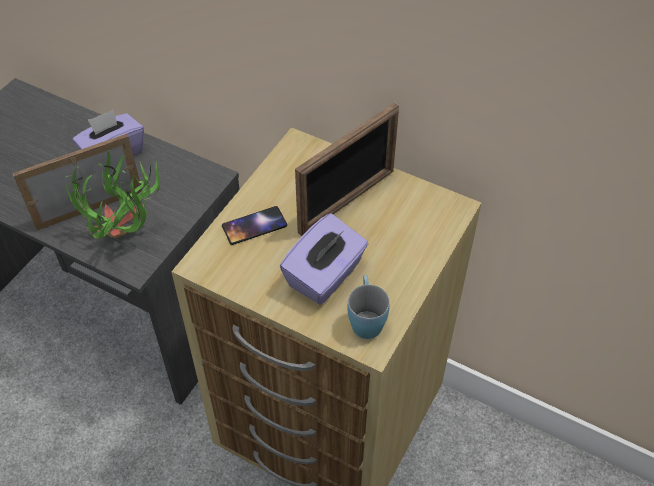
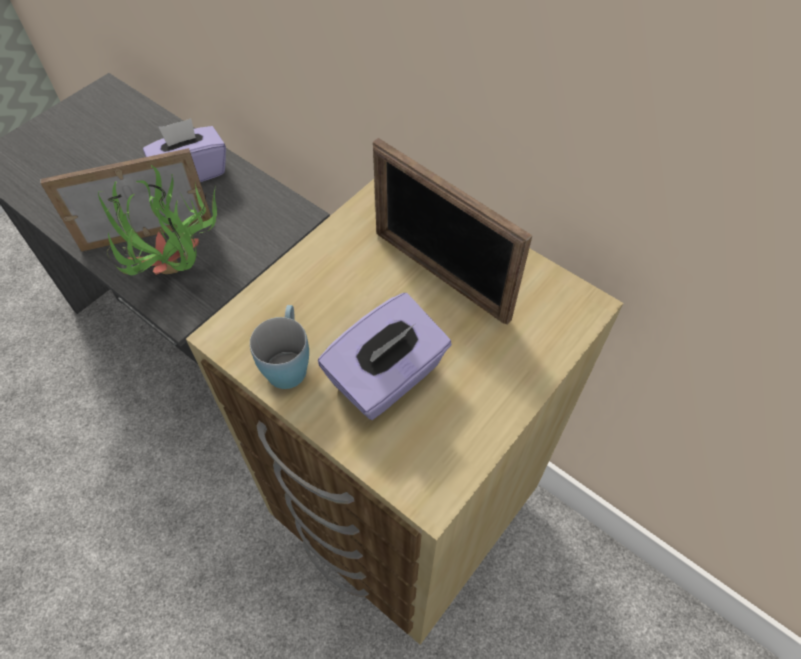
camera: 10 degrees right, 5 degrees up
phone [222,206,287,245] -> none
picture frame [295,103,399,236] -> picture frame turned 75 degrees clockwise [373,138,533,325]
blue mug [348,275,390,339] -> blue mug moved to [250,305,309,389]

